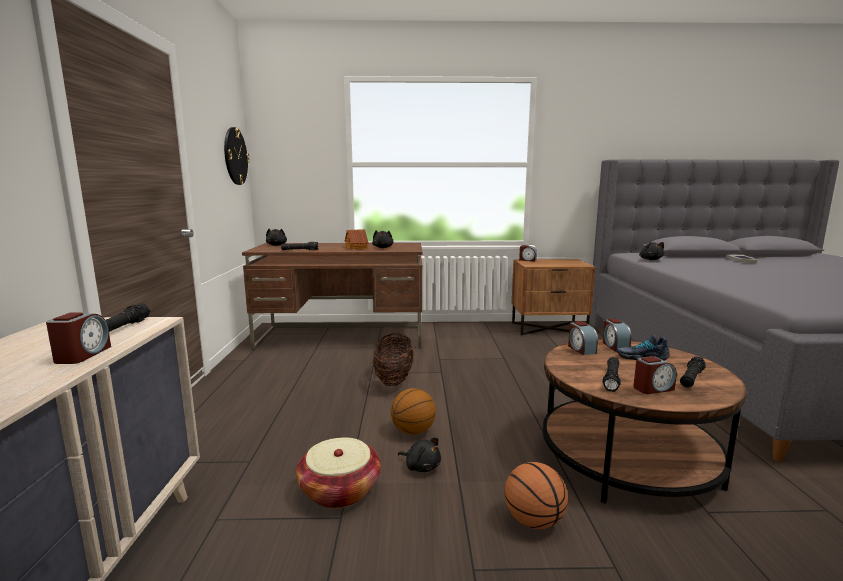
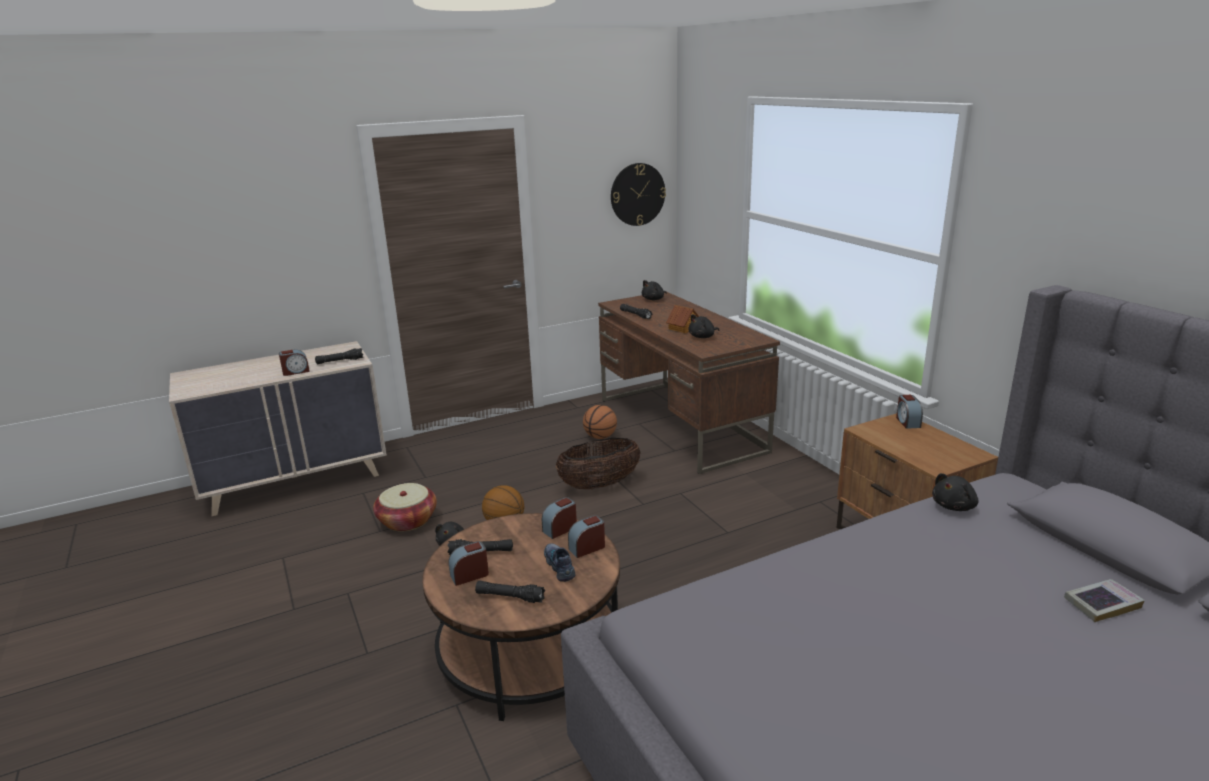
camera: 65 degrees right, 10 degrees up
basketball [504,462,568,529] -> basketball moved to [583,405,617,439]
alarm clock [633,356,677,394] -> alarm clock turned 105 degrees clockwise [449,541,489,586]

